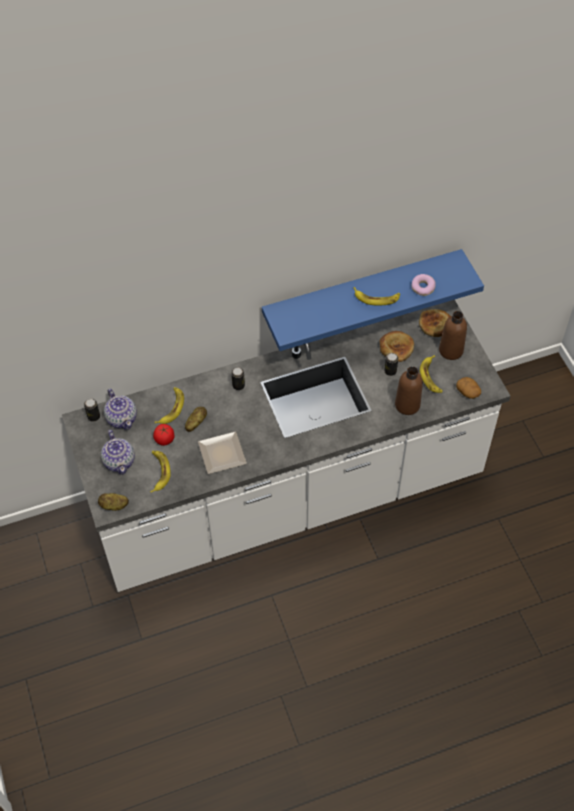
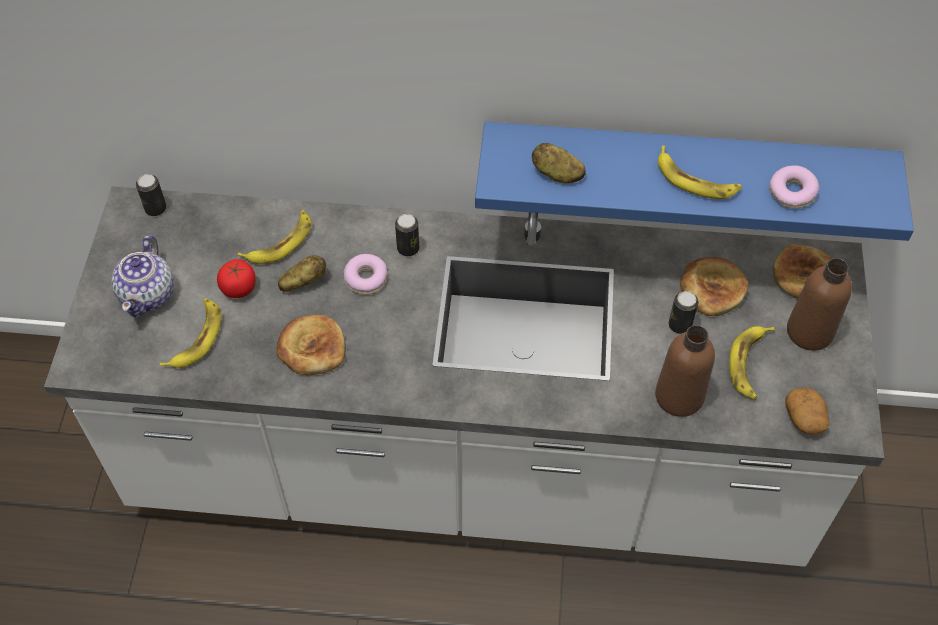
camera: 25 degrees right, 0 degrees up
potato [98,493,129,511] -> potato moved to [532,143,586,183]
teapot [104,389,137,430] -> none
plate [198,431,247,474] -> bread [276,315,346,375]
none -> donut [344,254,387,294]

